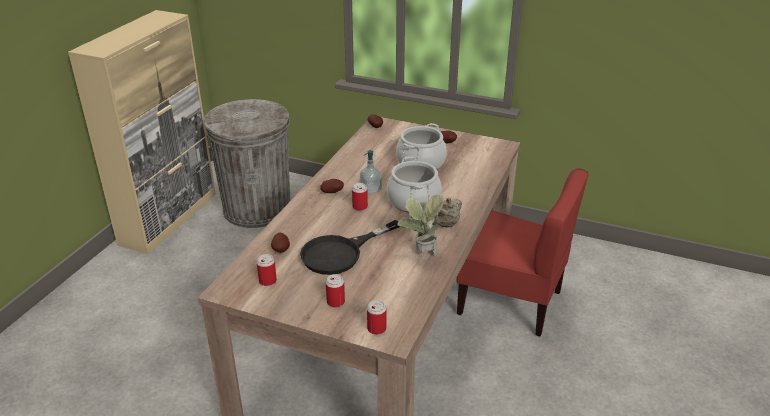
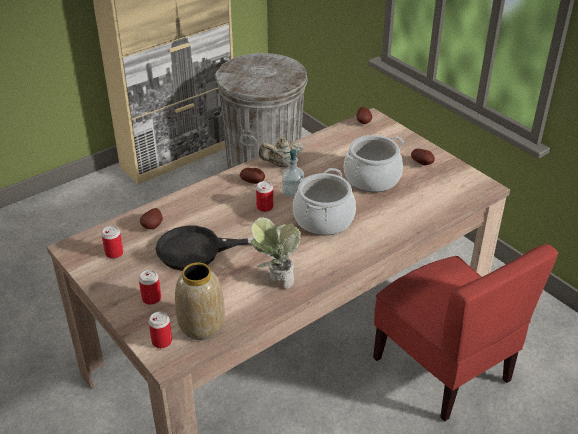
camera: 30 degrees right, 5 degrees up
beige teapot [432,198,462,228] -> beige teapot moved to [259,137,303,167]
none -> vase [175,263,225,340]

